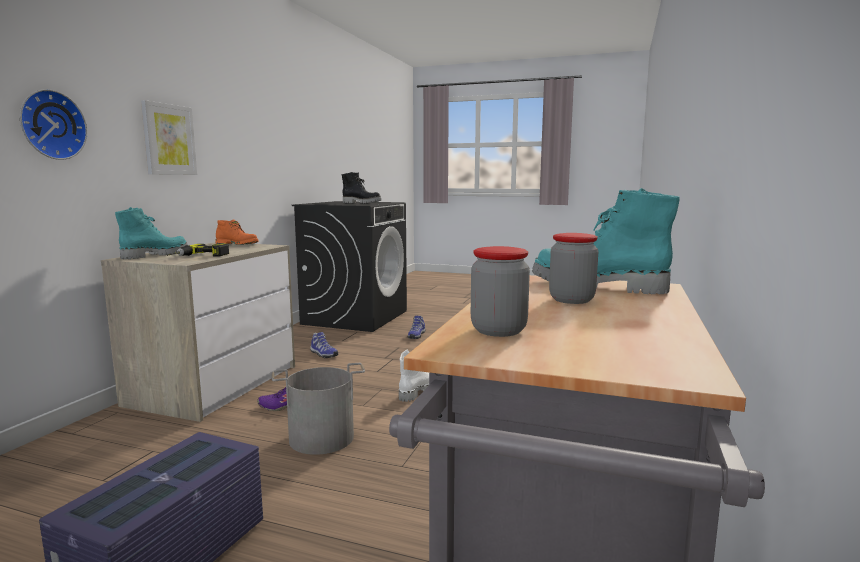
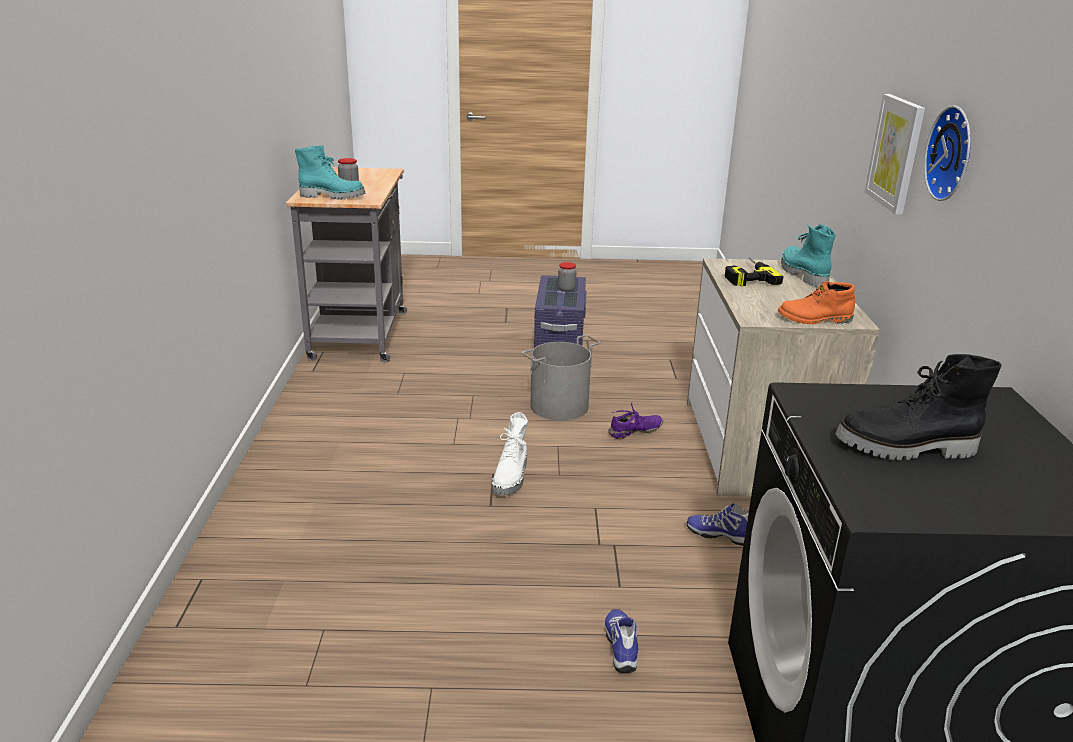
camera: 160 degrees right, 15 degrees up
wall clock [20,89,87,160] -> wall clock moved to [924,105,971,201]
turquoise boot [115,207,188,259] -> turquoise boot turned 150 degrees clockwise [781,224,836,287]
jar [471,246,530,337] -> jar moved to [558,262,577,292]

